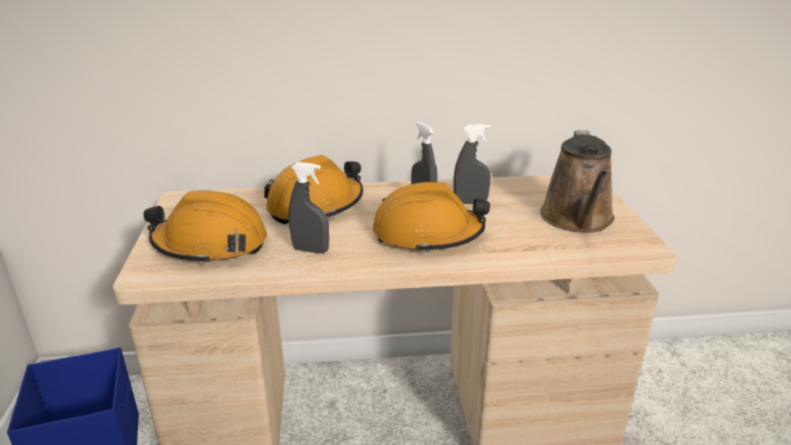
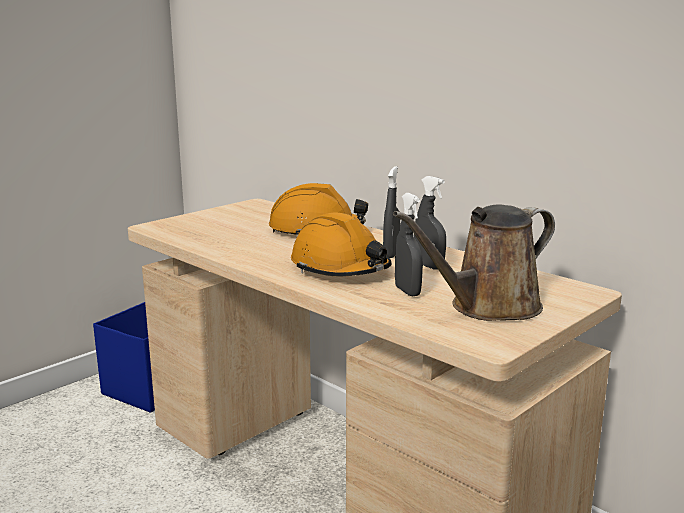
camera: 50 degrees right, 10 degrees down
orange hard hat [143,190,267,265] -> none
grey spray bottle [289,162,329,254] -> grey spray bottle moved to [395,193,423,296]

